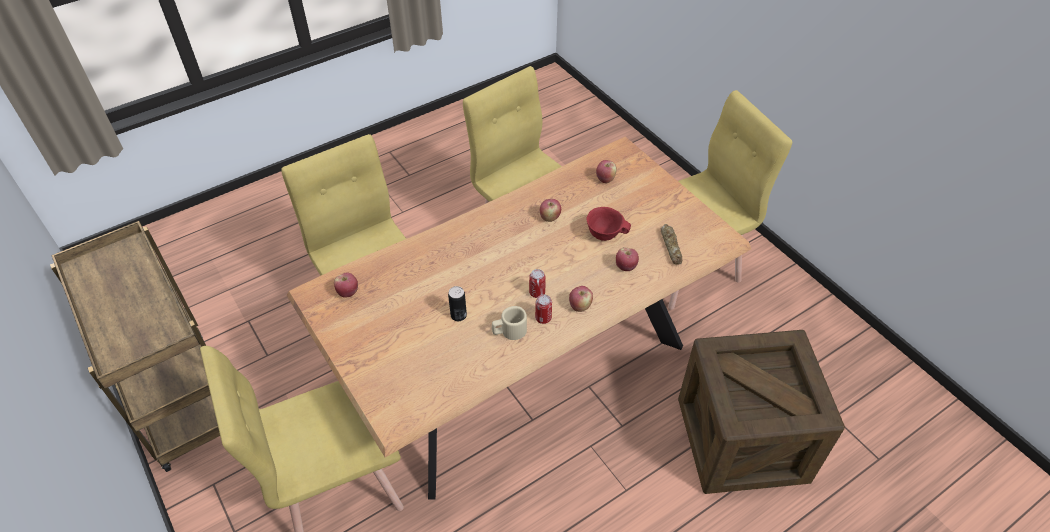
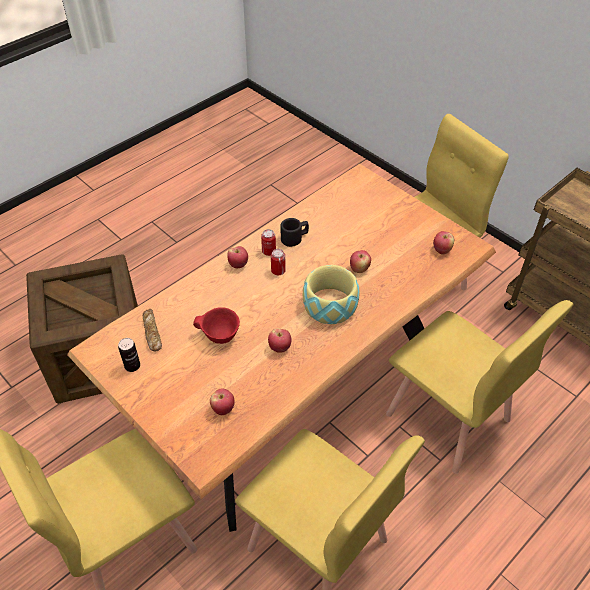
camera: 170 degrees right, 0 degrees up
can [448,286,467,321] -> can moved to [118,338,140,372]
beige mug [492,306,527,340] -> black mug [280,218,309,247]
apple [616,247,639,271] -> apple moved to [350,250,371,273]
none -> bowl [303,265,360,324]

